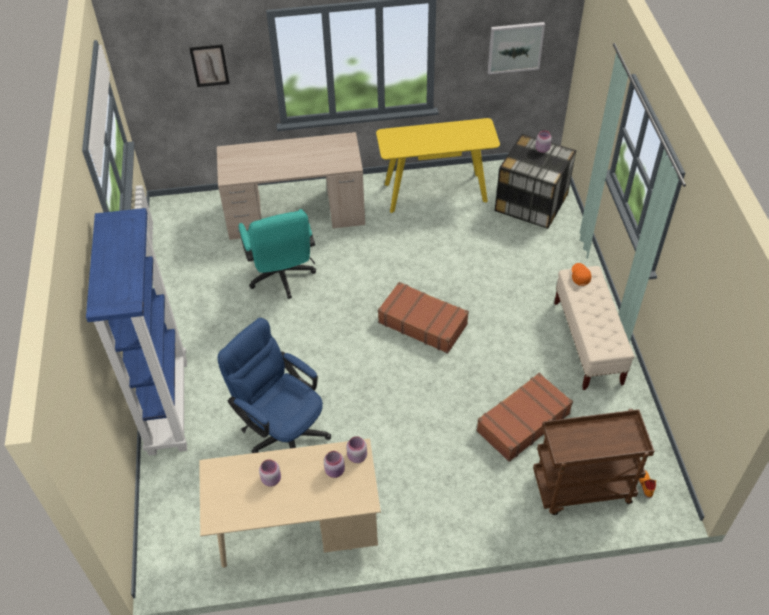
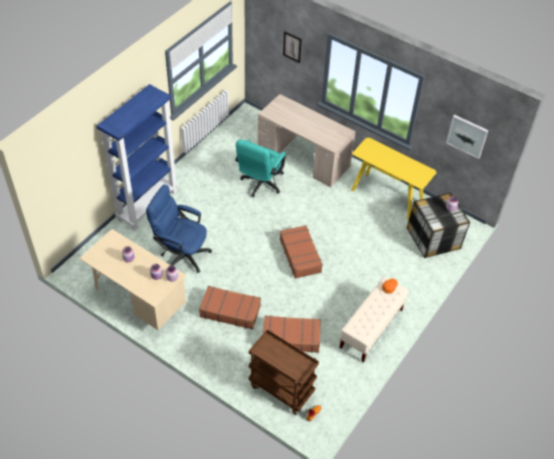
camera: 40 degrees right, 0 degrees up
blue office chair [217,318,331,453] -> blue office chair turned 60 degrees counterclockwise [146,185,212,273]
none -> brown suitcase [199,286,261,330]

